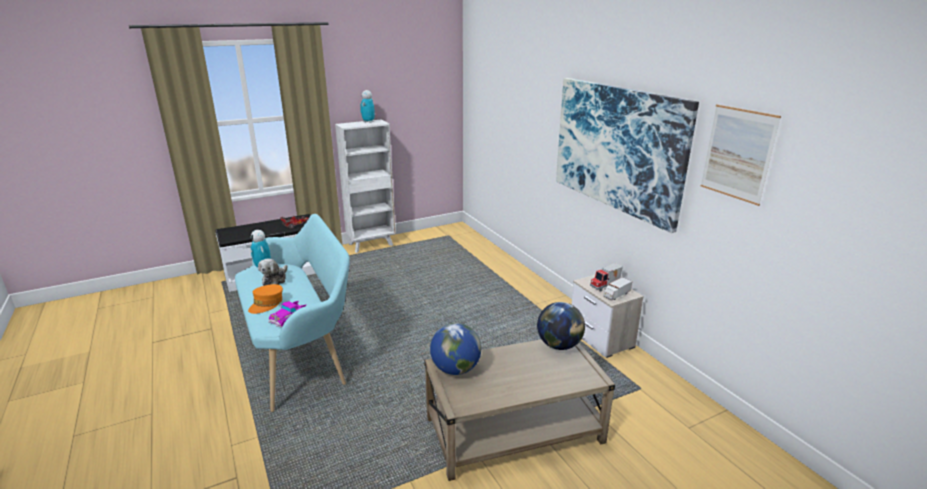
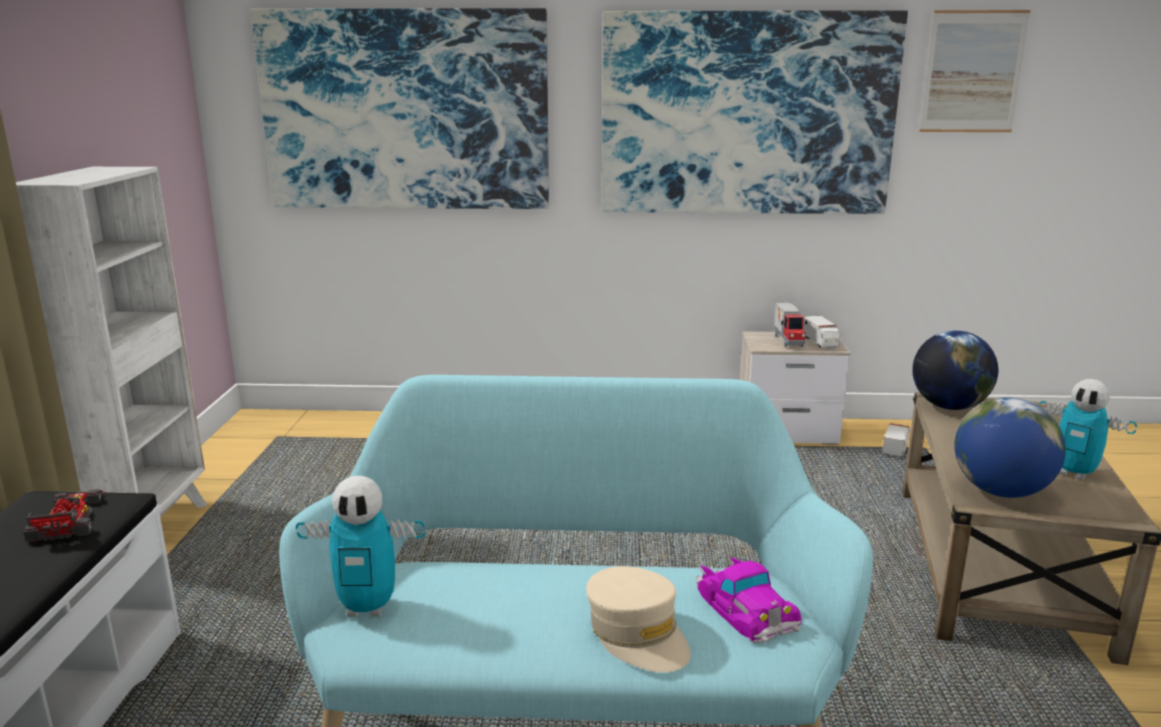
camera: 60 degrees left, 5 degrees down
orange cap [248,284,283,314] -> beige cap [586,566,691,673]
plush toy [258,258,287,286] -> none
toy robot [360,90,375,123] -> toy robot moved to [1039,379,1137,480]
none -> picture [251,8,549,209]
none -> toy truck [882,423,911,457]

